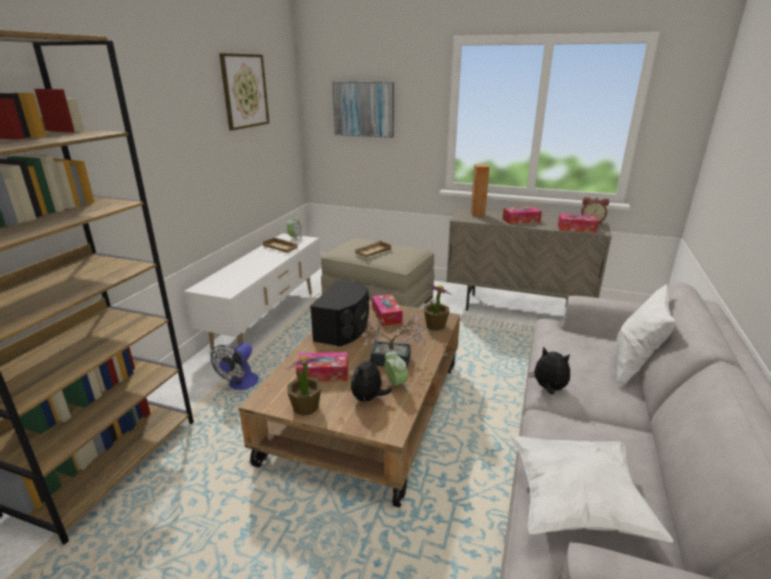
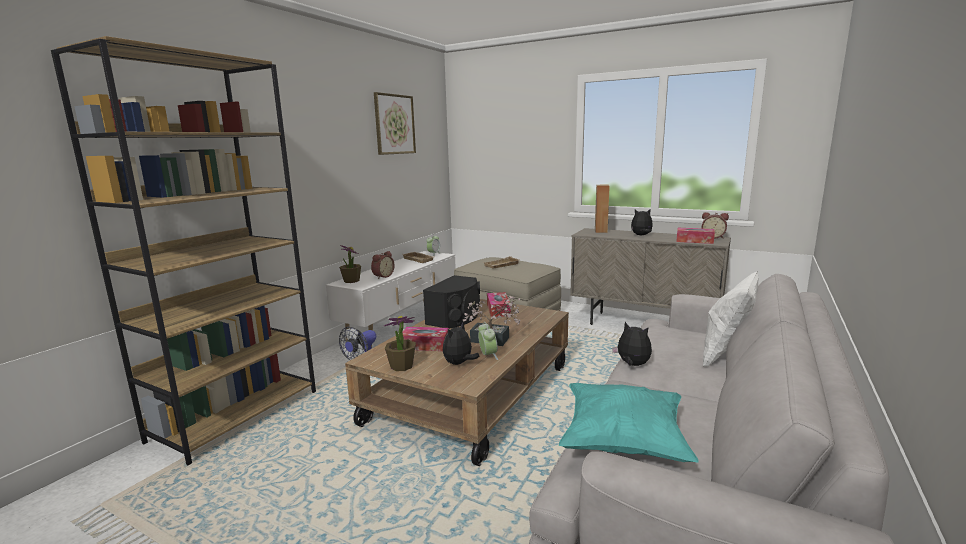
camera: 10 degrees right, 10 degrees down
picture [332,81,394,138] -> none
potted plant [424,284,450,331] -> potted plant moved to [339,245,361,283]
tissue box [503,207,542,224] -> plush toy [631,209,653,235]
white pillow [509,435,674,542] -> turquoise pillow [559,383,699,463]
none -> alarm clock [371,251,395,279]

